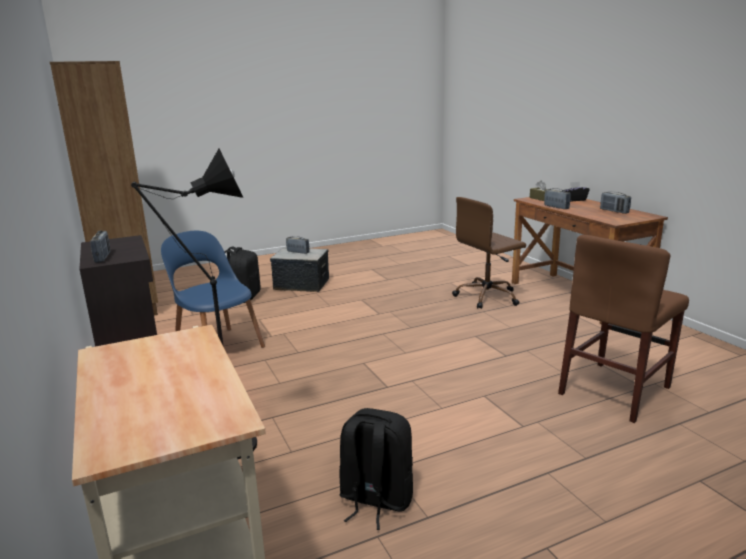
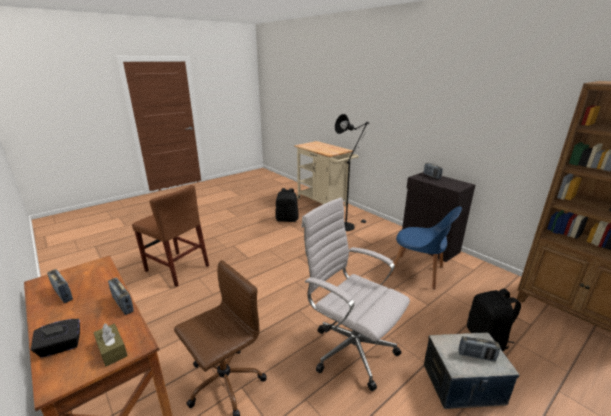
camera: 165 degrees right, 5 degrees up
brown chair [558,235,689,423] -> brown chair turned 90 degrees clockwise [132,185,209,287]
none -> white office chair [301,197,410,391]

